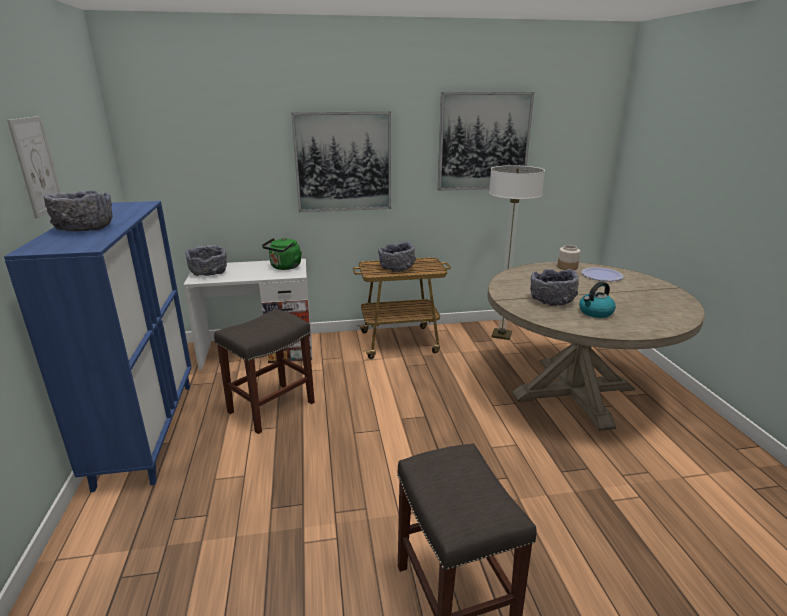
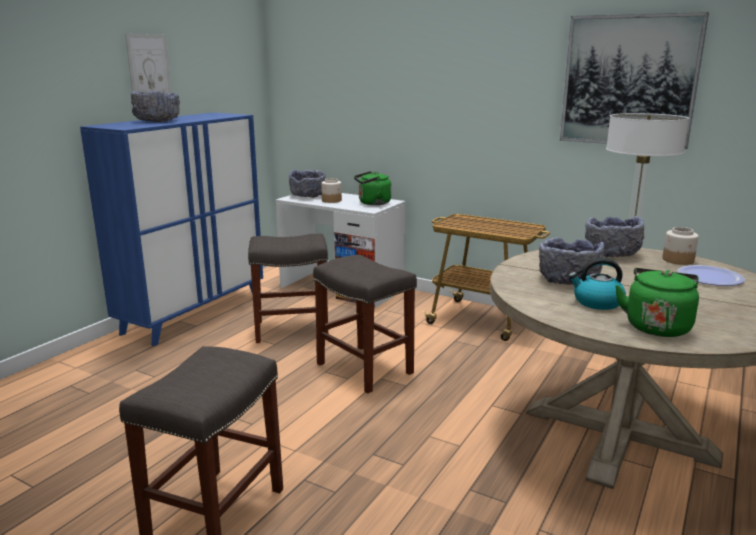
camera: 40 degrees right, 5 degrees down
picture [291,111,391,212] -> none
grey bowl [378,241,416,272] -> grey bowl moved to [585,216,644,257]
none -> grey stool [313,255,417,393]
none -> jar [321,178,342,203]
none -> green kettle [615,268,699,337]

